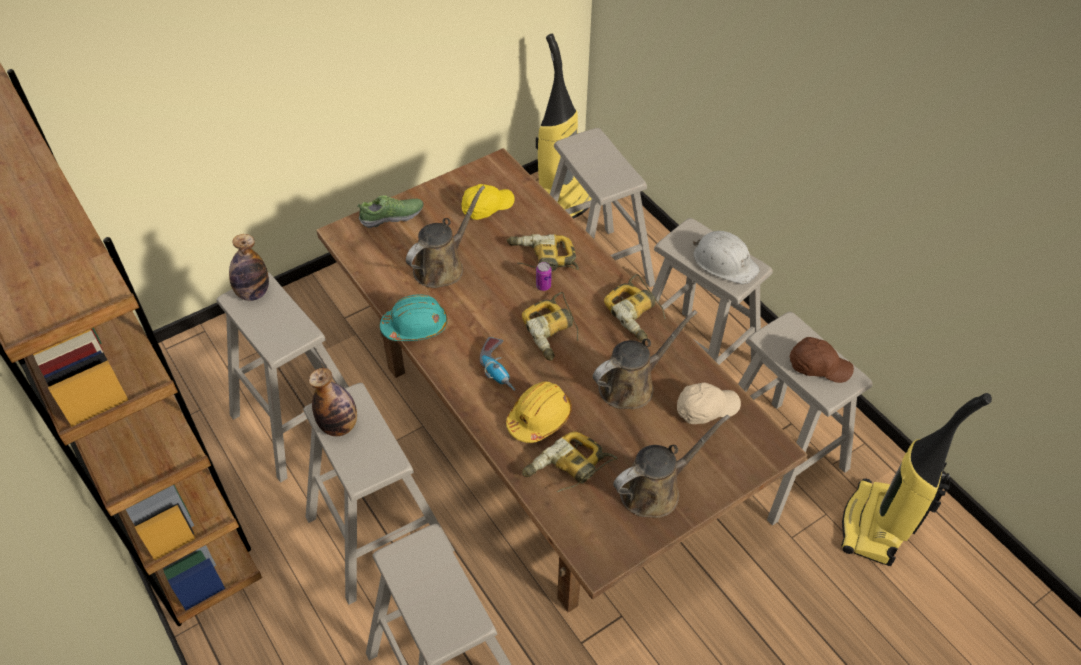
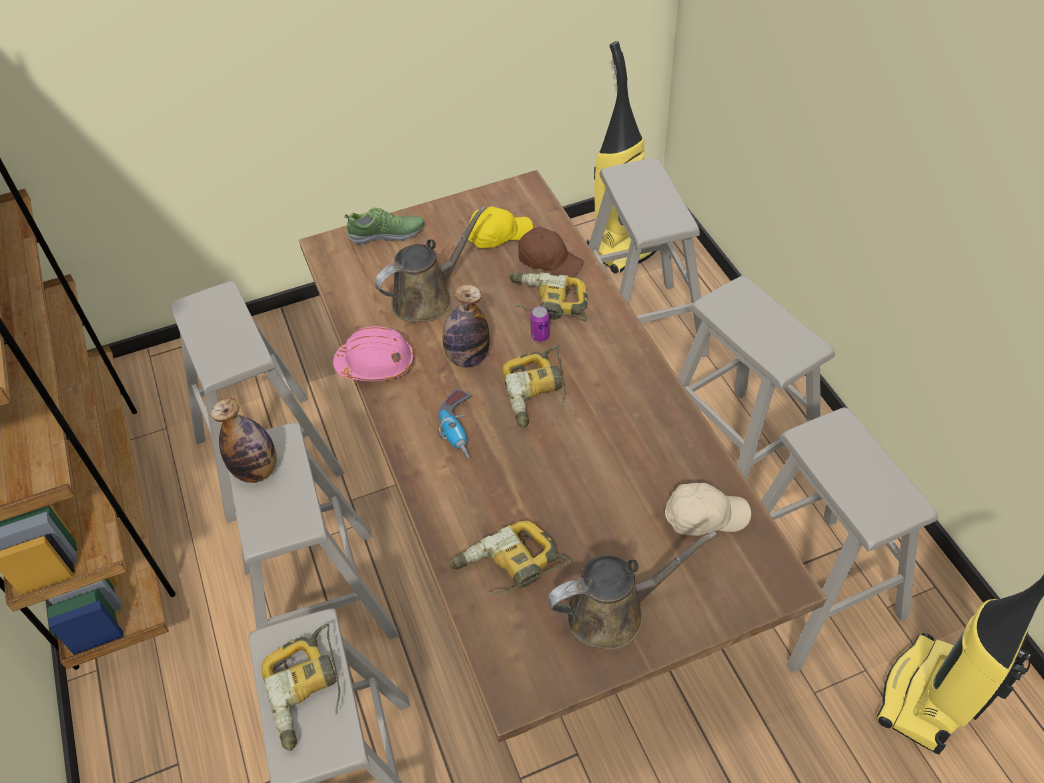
camera: 15 degrees right, 0 degrees up
bottle [229,234,269,301] -> bottle moved to [442,284,490,367]
turquoise hard hat [380,294,448,341] -> pink hard hat [333,326,415,381]
yellow hard hat [506,382,572,443] -> none
brown watering can [593,310,698,409] -> none
power drill [604,274,666,342] -> power drill moved to [262,624,340,751]
white hard hat [693,231,760,284] -> none
brown cap [790,337,854,383] -> brown cap moved to [518,227,584,277]

